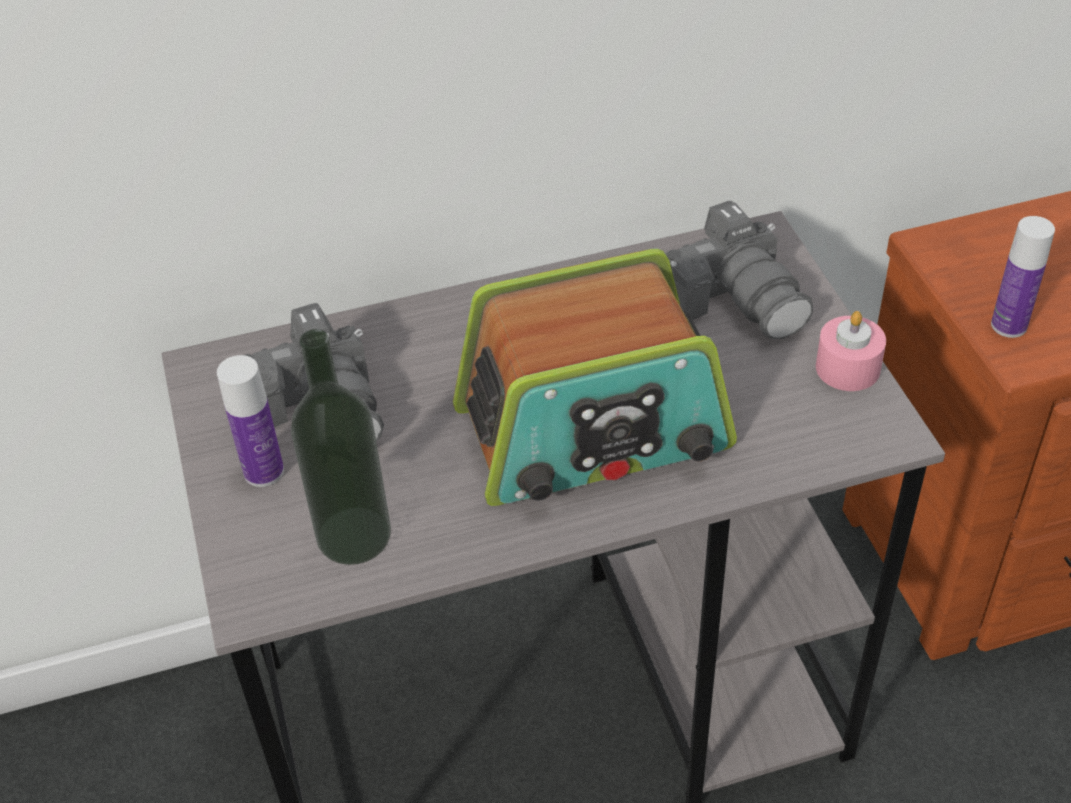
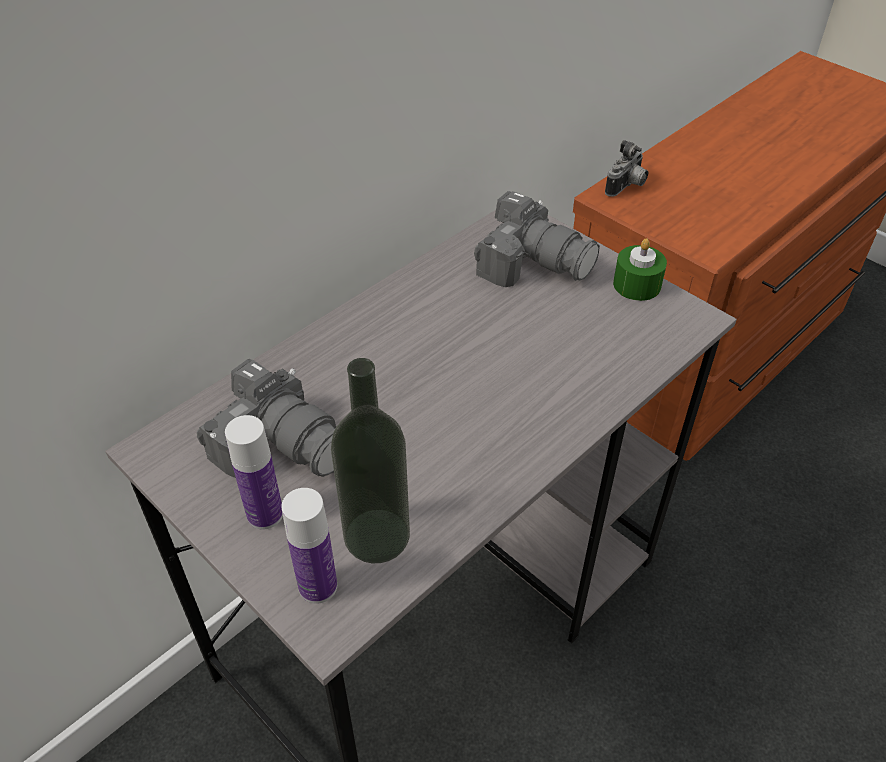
camera: 30 degrees left, 0 degrees up
radio [453,249,737,506] -> none
pink candle [816,311,886,391] -> green candle [613,238,667,301]
bottle [991,216,1055,338] -> bottle moved to [281,488,337,604]
none -> camera [605,140,648,197]

